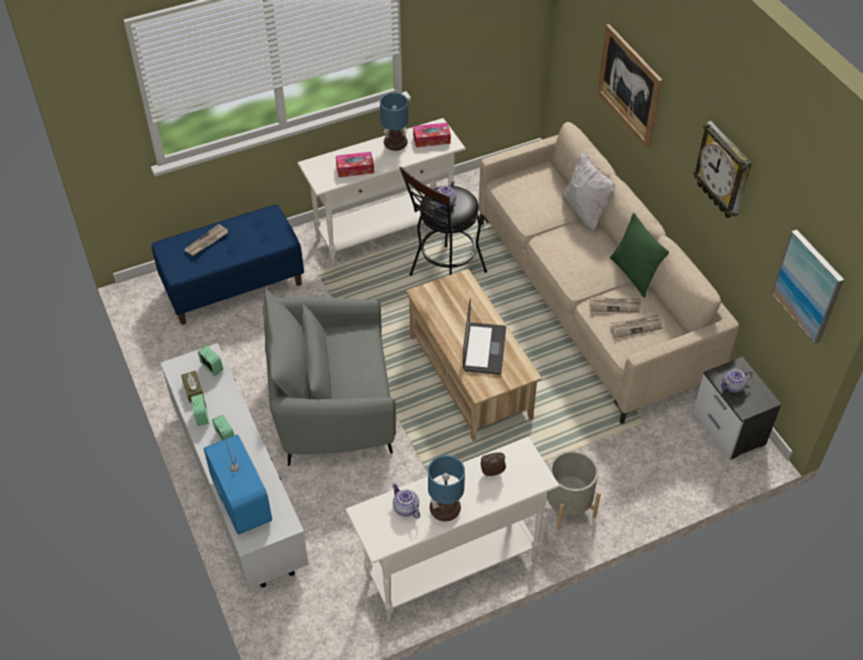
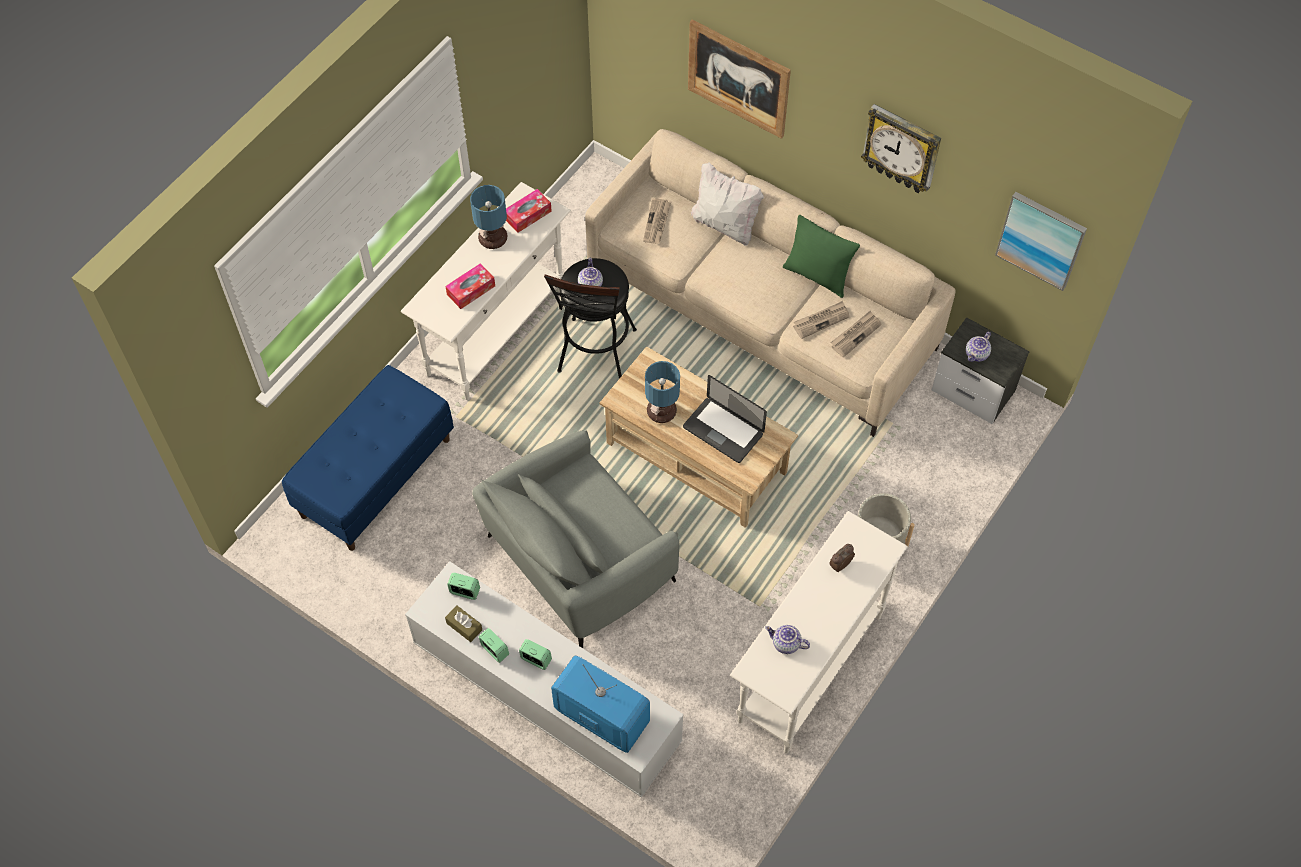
camera: 30 degrees left, 10 degrees up
newspaper [184,224,228,256] -> newspaper moved to [643,198,671,244]
table lamp [428,455,465,522] -> table lamp moved to [645,361,680,423]
laptop [463,298,506,375] -> laptop turned 150 degrees clockwise [683,375,767,463]

